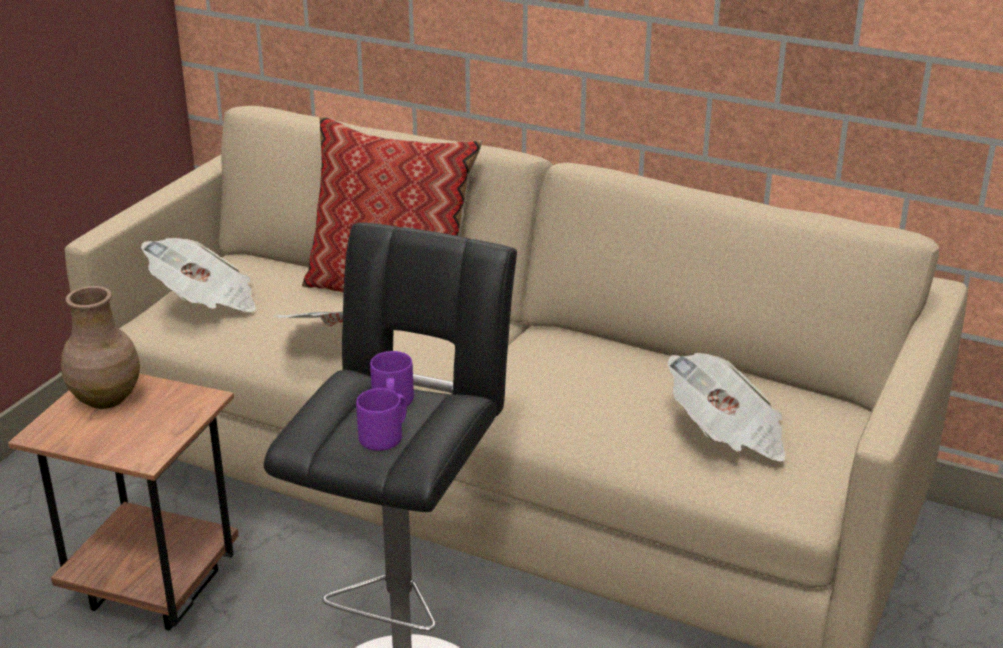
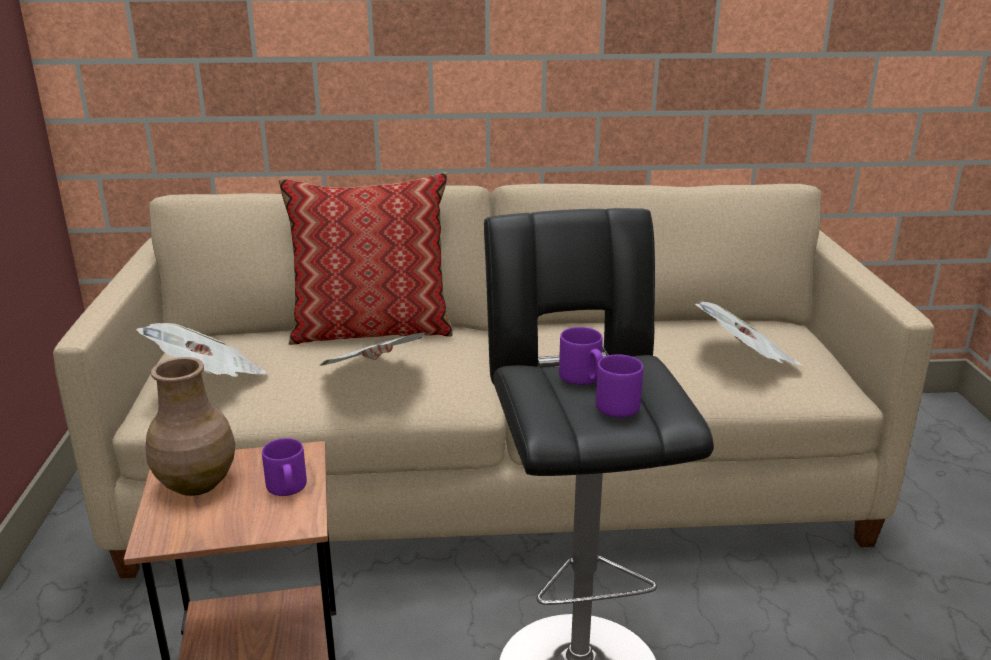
camera: 30 degrees left, 5 degrees down
none -> purple mug [262,438,307,496]

